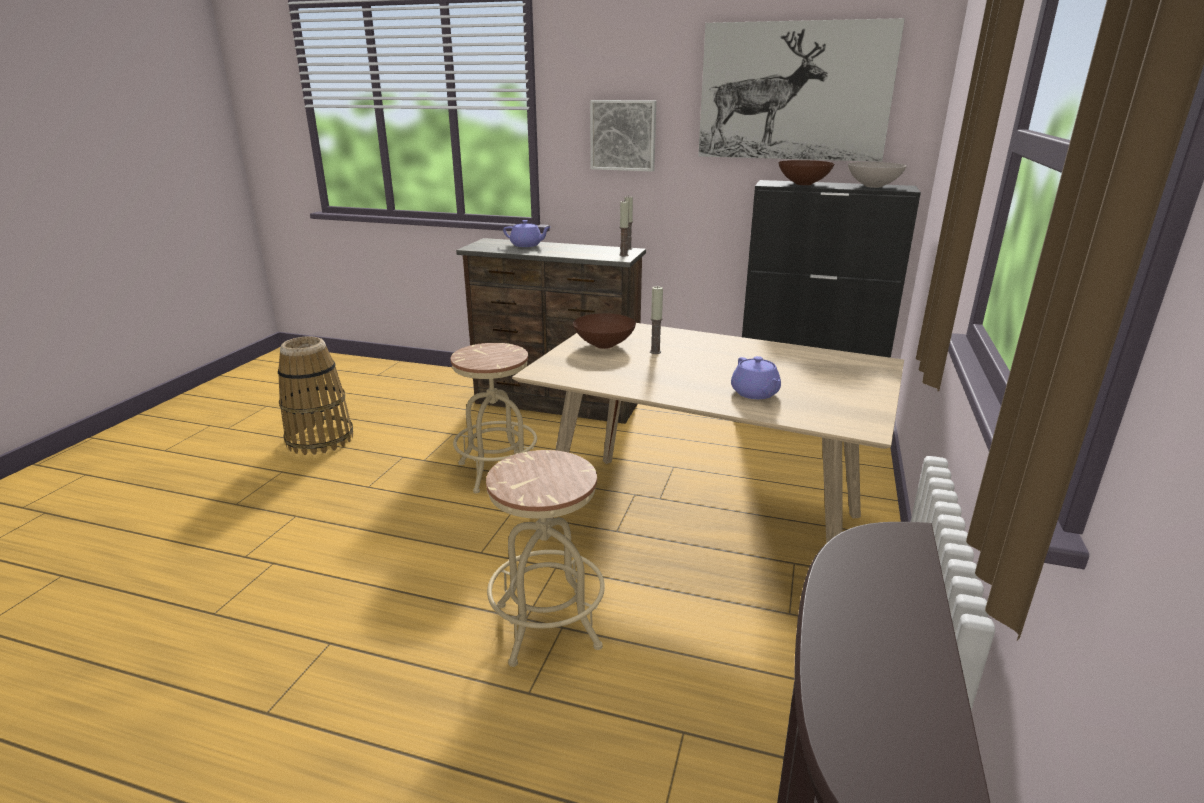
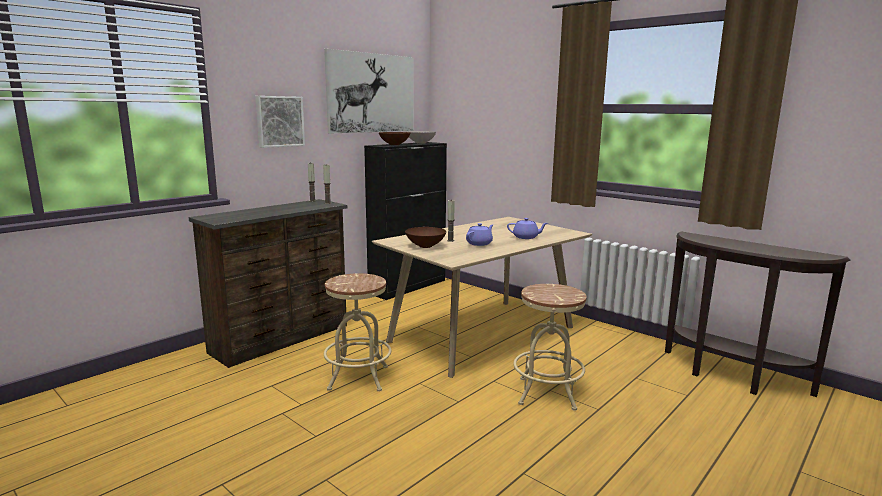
camera: 65 degrees left, 10 degrees down
basket [278,337,353,455] -> none
purple teapot [503,220,550,247] -> purple teapot moved to [466,223,494,246]

